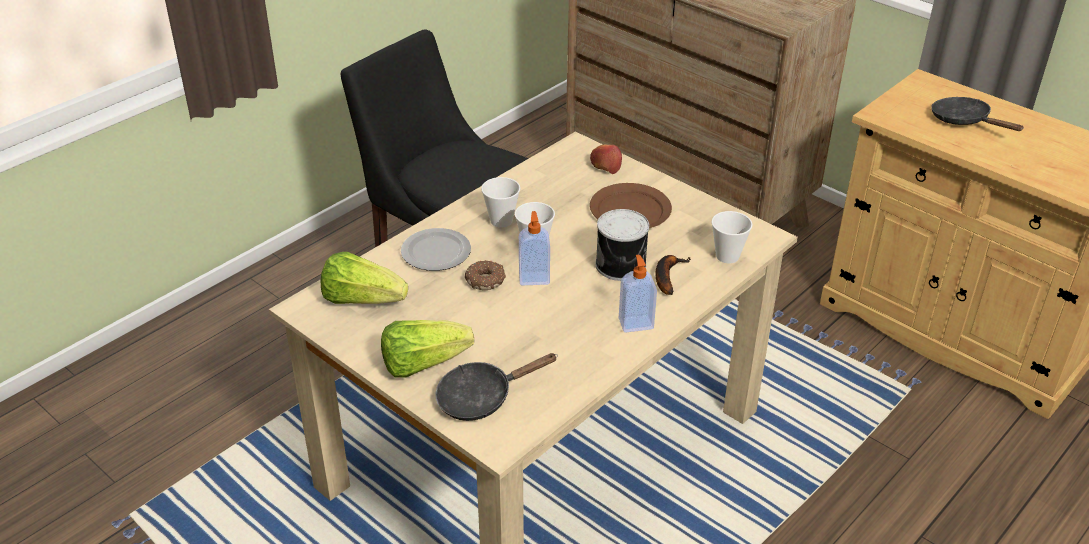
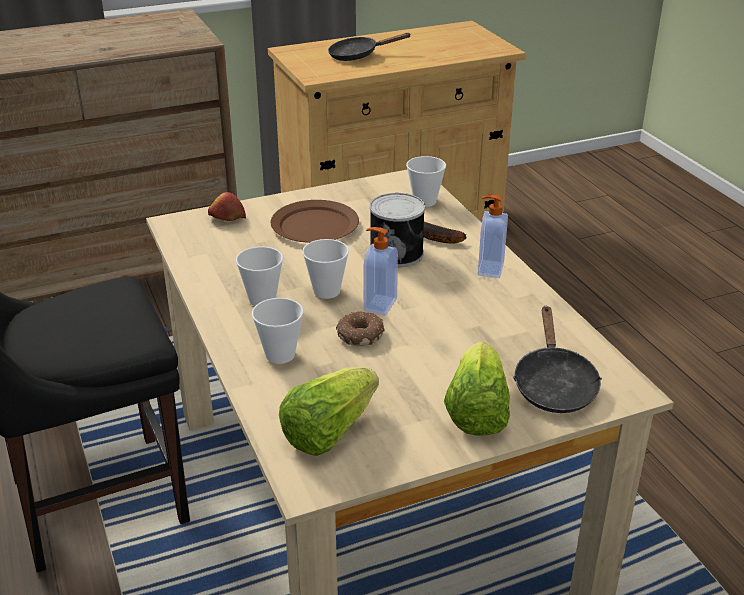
camera: 65 degrees left, 5 degrees down
plate [401,228,471,271] -> cup [252,298,303,364]

